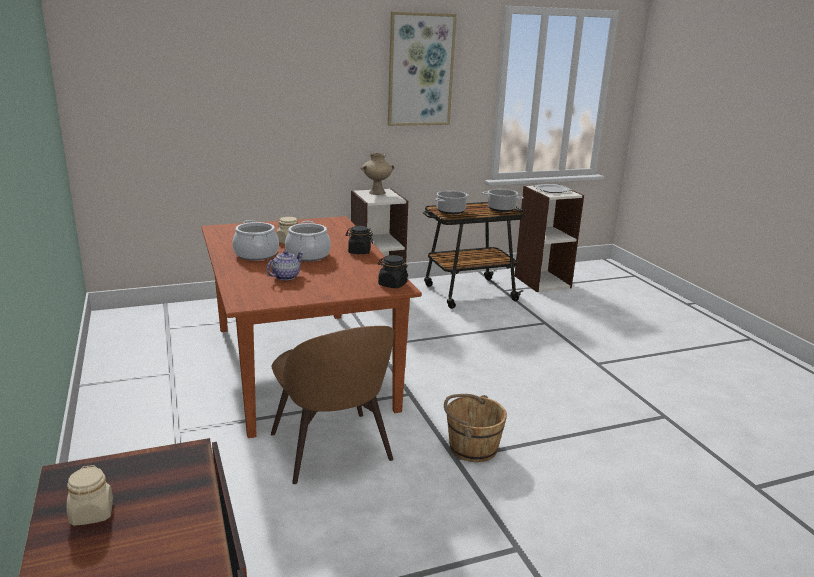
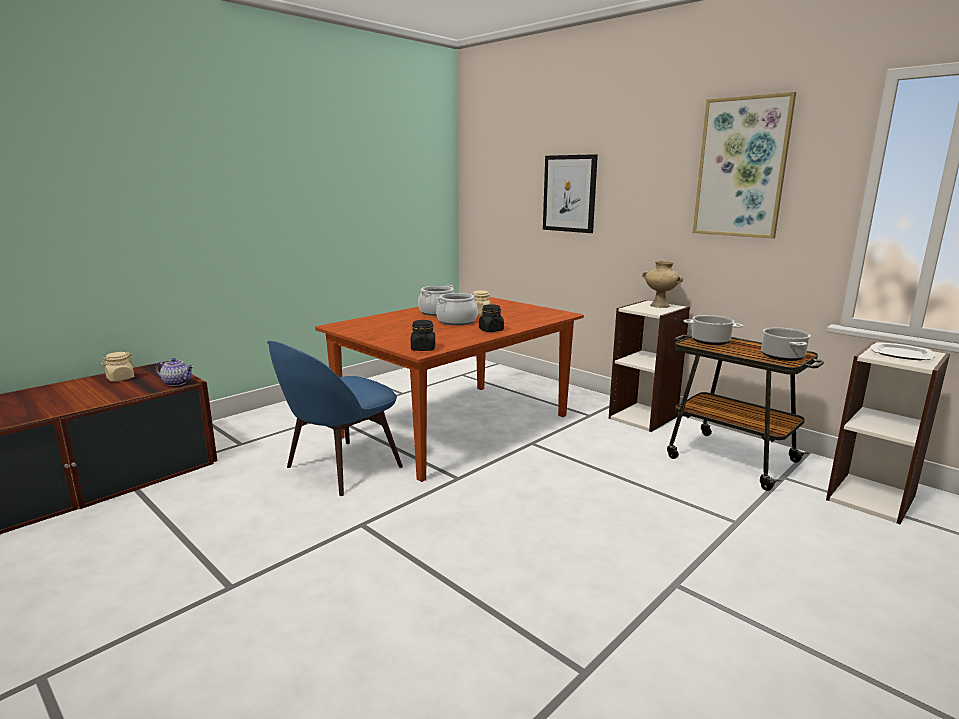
camera: 65 degrees right, 5 degrees down
teapot [266,251,303,280] -> teapot moved to [155,358,194,386]
brown chair [271,326,394,484] -> blue chair [267,341,403,496]
brown bucket [444,394,507,462] -> none
none -> picture [543,154,598,233]

